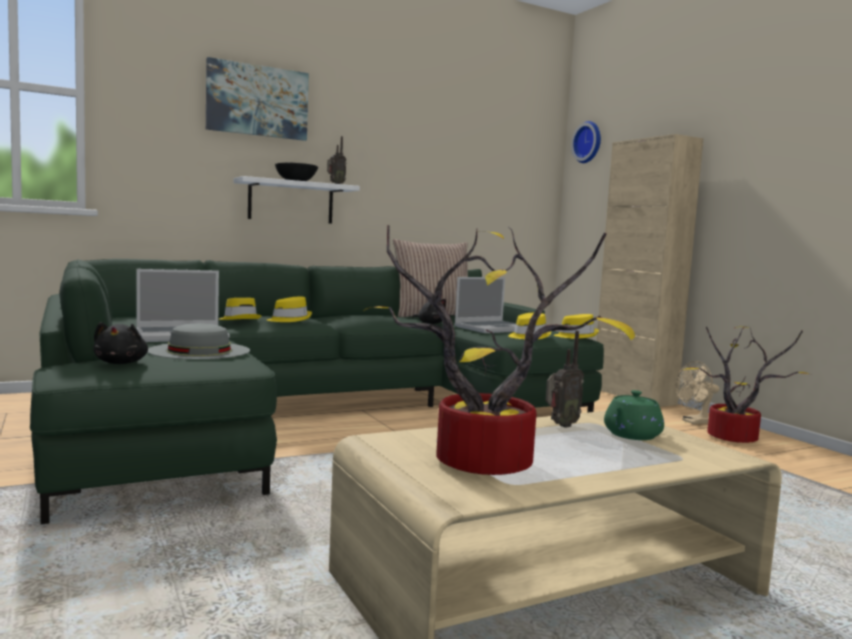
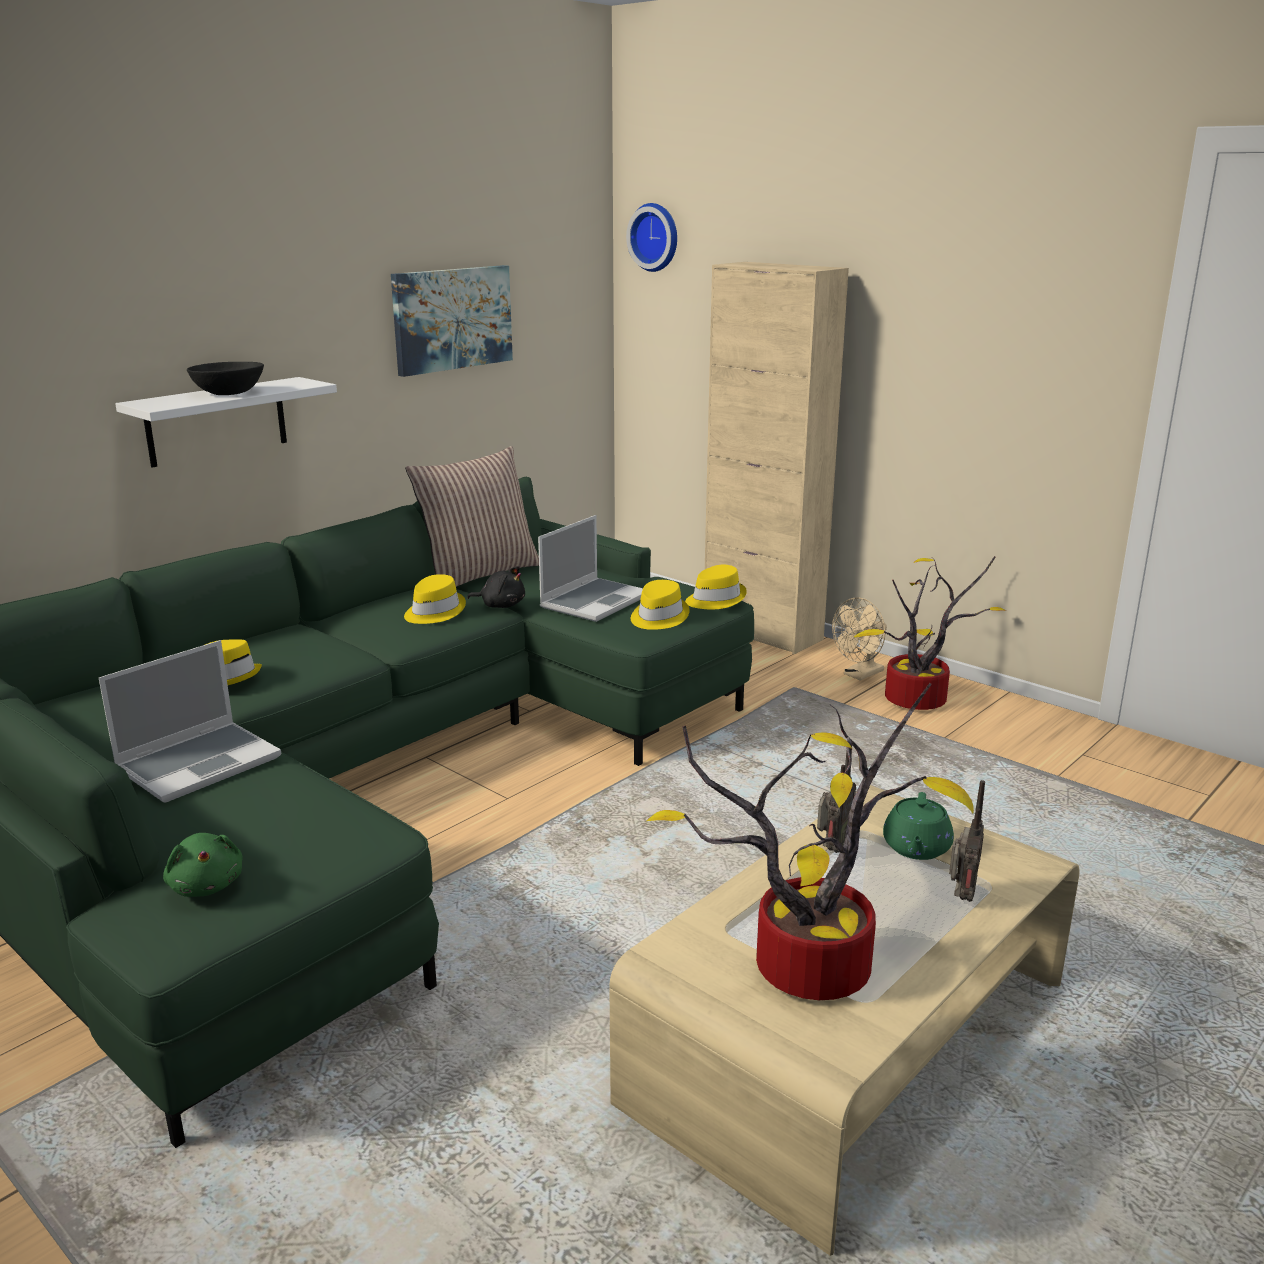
camera: 20 degrees left, 15 degrees up
black plush toy [93,322,148,364] -> green plush toy [163,833,243,897]
grey hat [148,323,250,359] -> none
picture [206,57,309,141] -> picture moved to [391,265,513,377]
yellow hat [267,297,312,322] -> yellow hat moved to [404,574,466,624]
radio [327,136,346,184] -> radio moved to [949,780,985,902]

